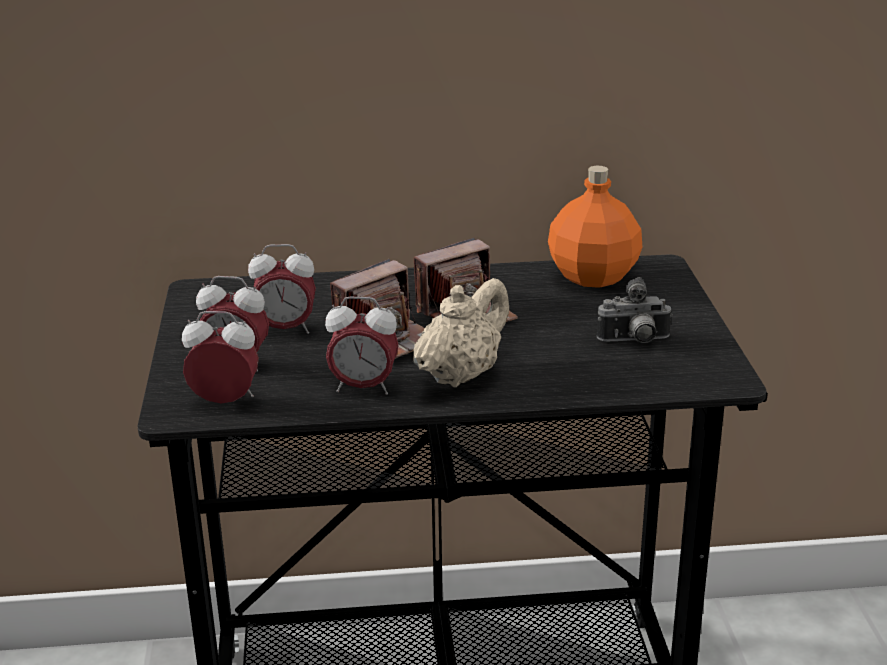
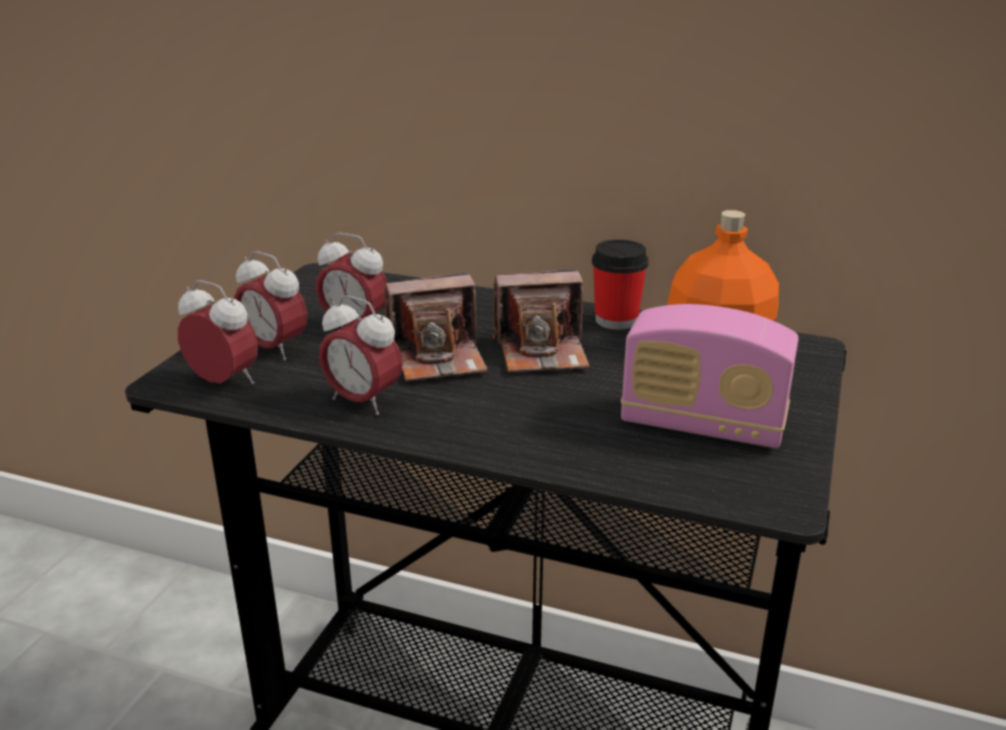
camera: 25 degrees right, 0 degrees up
beige teapot [413,278,509,387] -> none
camera [597,277,673,343] -> radio [621,304,798,448]
none -> cup [592,239,649,330]

